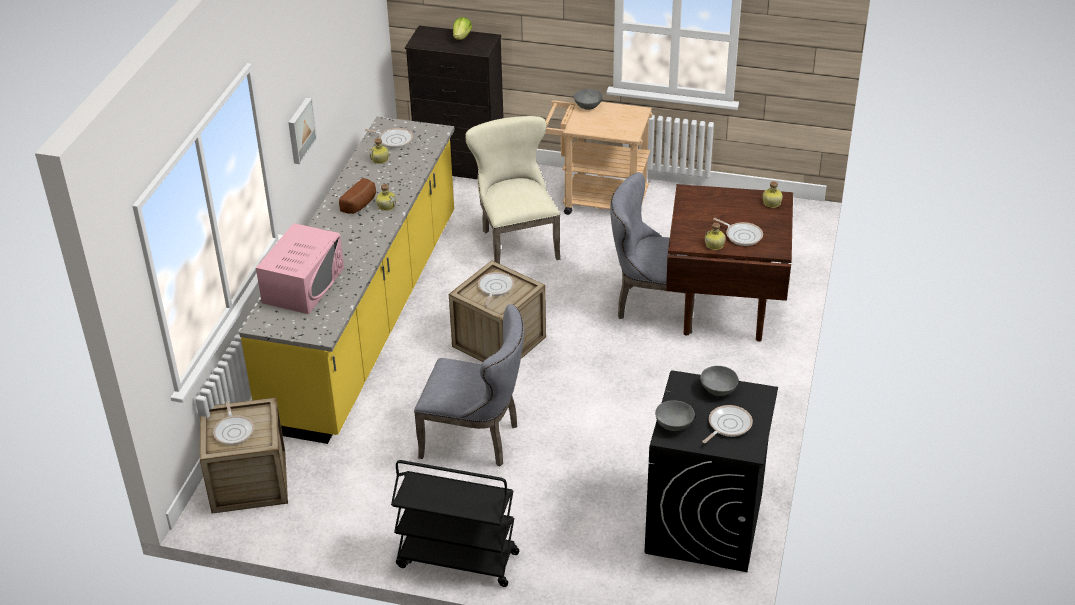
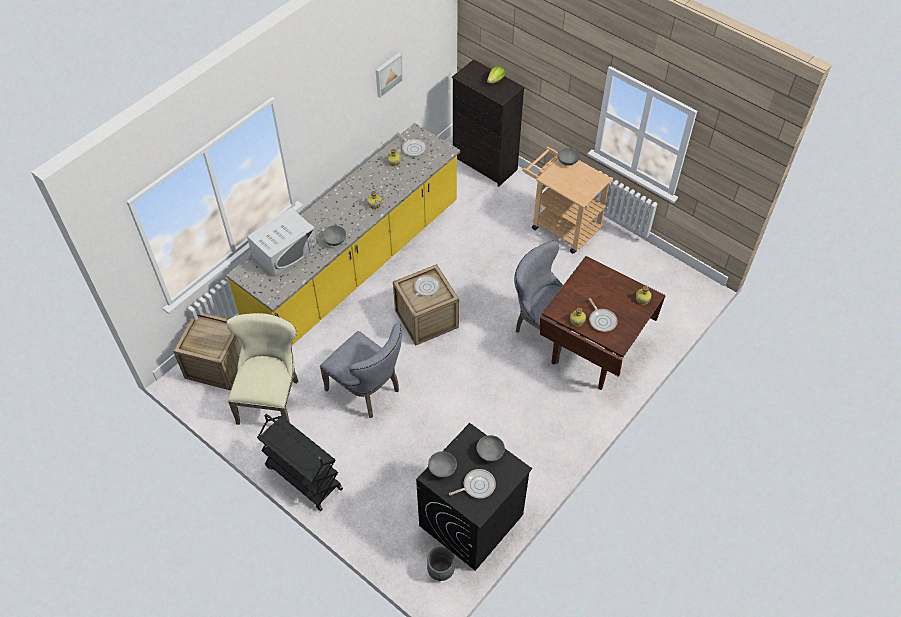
camera: 25 degrees right, 15 degrees up
frying pan [213,402,254,445] -> none
pink microwave [256,223,344,314] -> white microwave [247,208,318,277]
picture [288,97,317,164] -> picture moved to [376,53,403,98]
bread [339,178,376,214] -> none
beige chair [465,116,560,264] -> beige chair moved to [227,313,298,425]
none -> grey bowl [322,225,346,246]
none -> grey planter [427,547,455,581]

